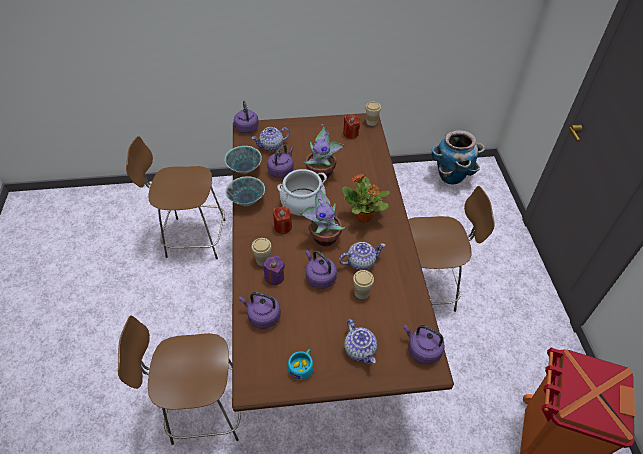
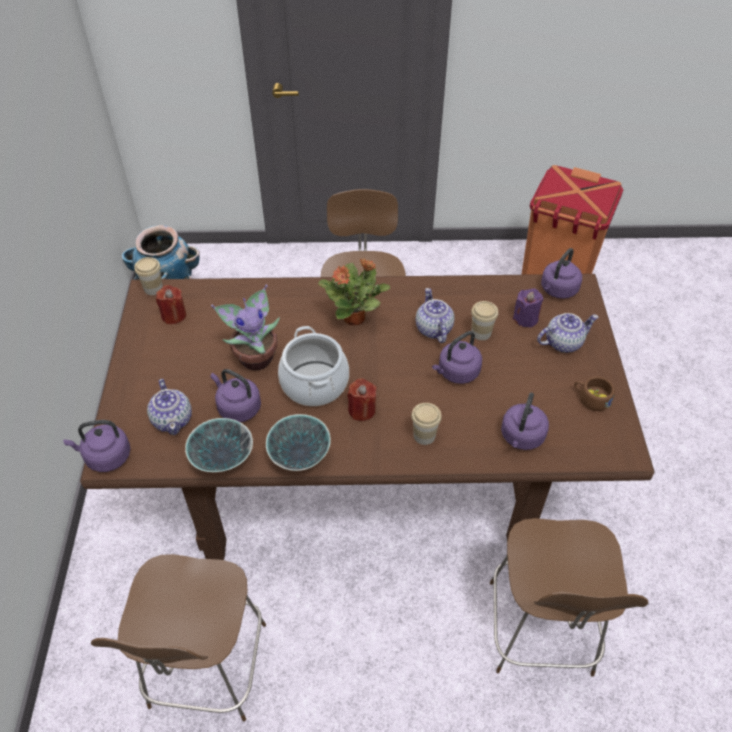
camera: 85 degrees left, 0 degrees up
purple candle [263,256,285,285] -> purple candle moved to [513,288,543,328]
turquoise cup [288,349,314,380] -> brown cup [574,376,615,411]
potted plant [300,185,346,246] -> none

